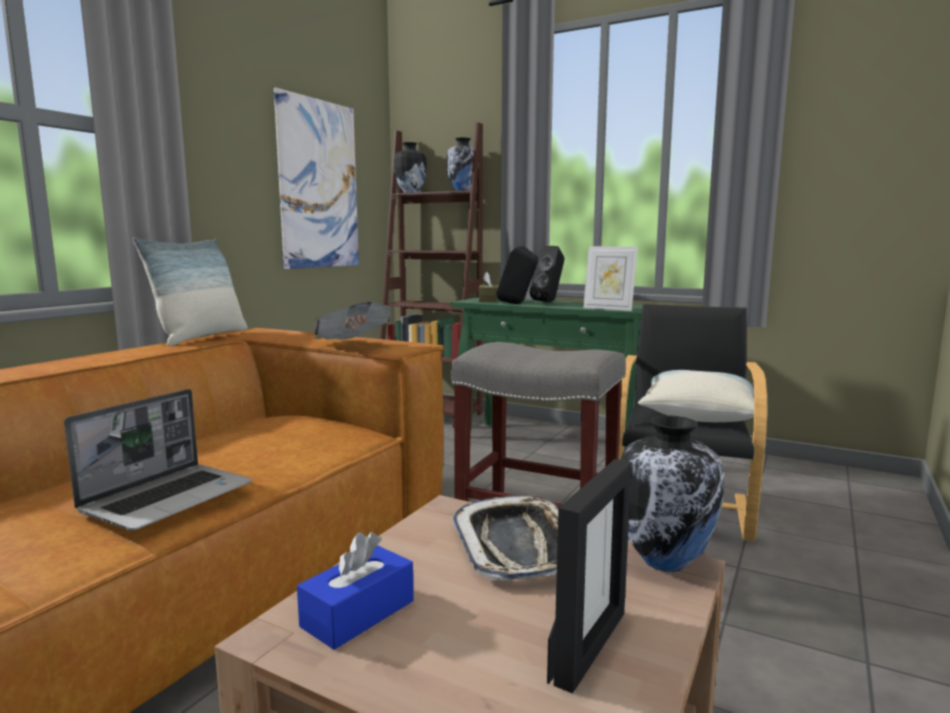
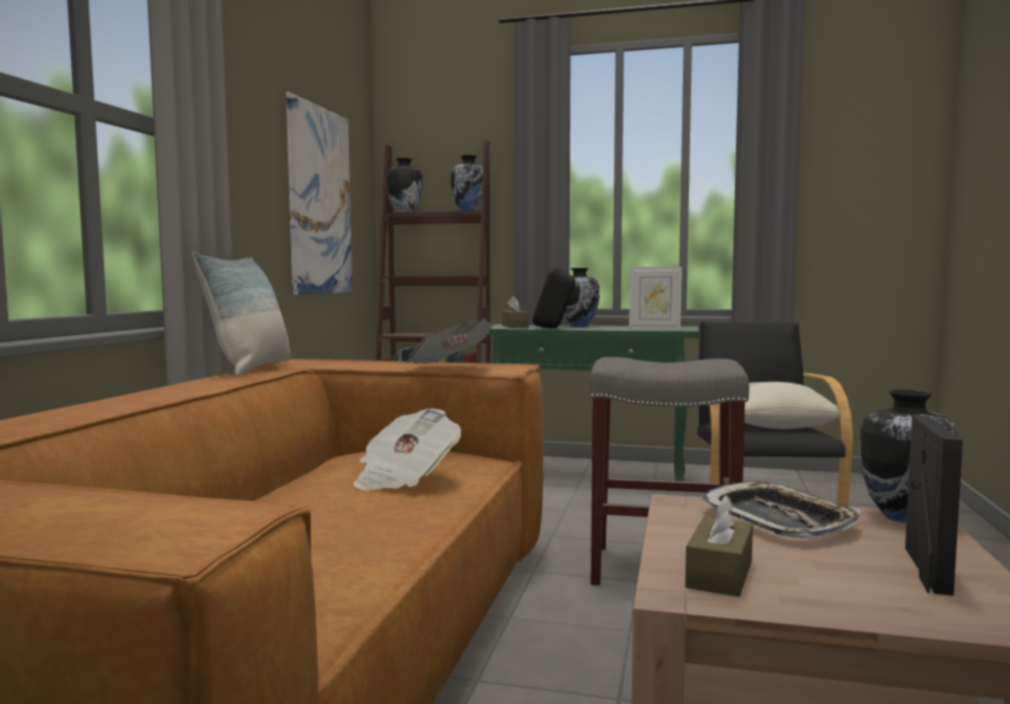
camera: 15 degrees left, 5 degrees down
laptop [64,389,252,531] -> none
blue tissue box [297,532,414,650] -> brown tissue box [685,495,753,597]
black speaker [529,246,565,302] -> vase [564,268,599,327]
none -> newspaper [354,409,461,490]

